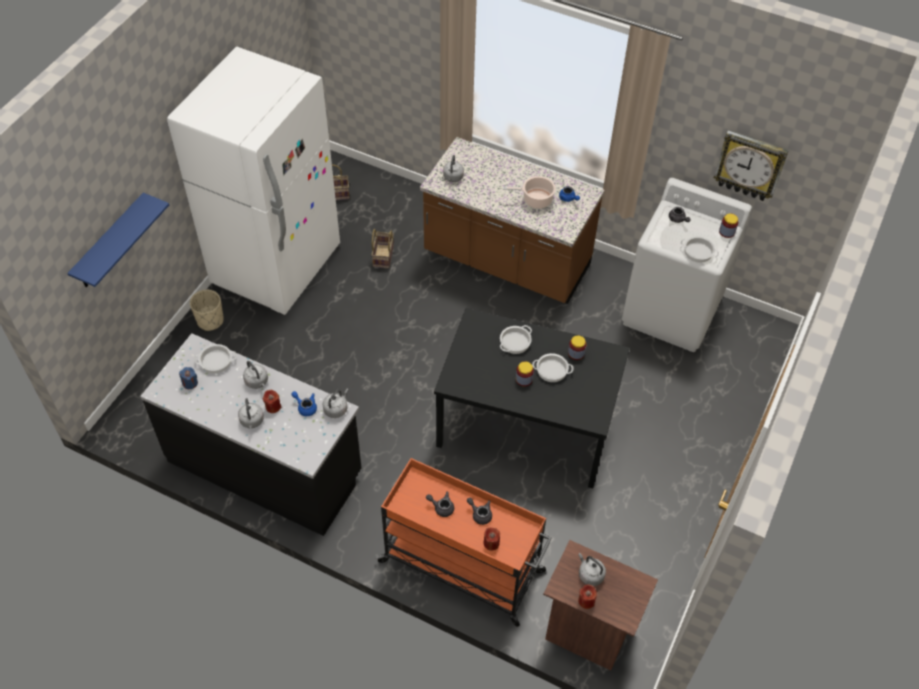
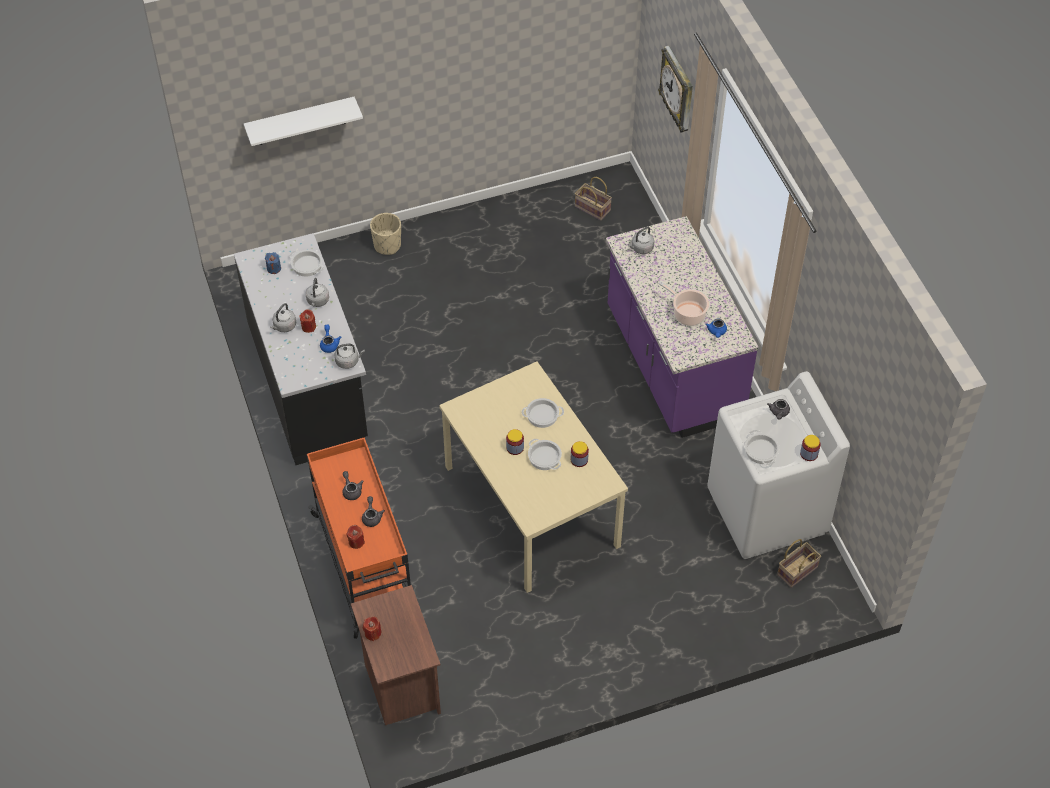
camera: 45 degrees right, 0 degrees up
blue shelf [67,193,169,287] -> white shelf [244,97,363,146]
white fridge [167,47,340,315] -> none
basket [371,229,394,269] -> basket moved to [777,539,821,588]
brown counter [420,137,604,304] -> purple counter [606,216,758,438]
black dining table [434,308,630,488] -> beige dining table [439,361,628,593]
grey kettle [578,553,606,586] -> none
wall clock [714,130,789,201] -> wall clock moved to [658,46,693,133]

